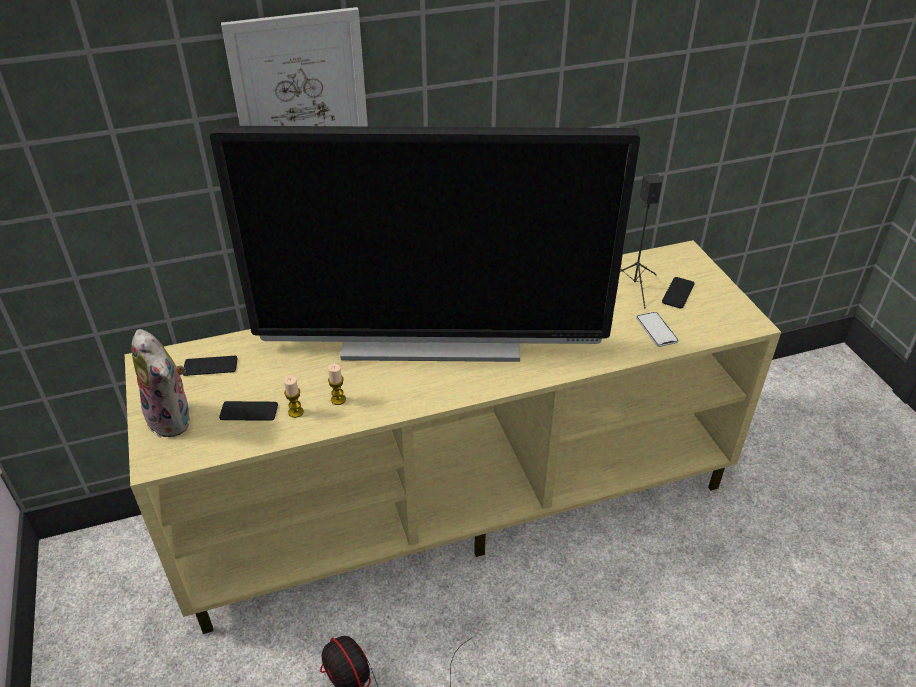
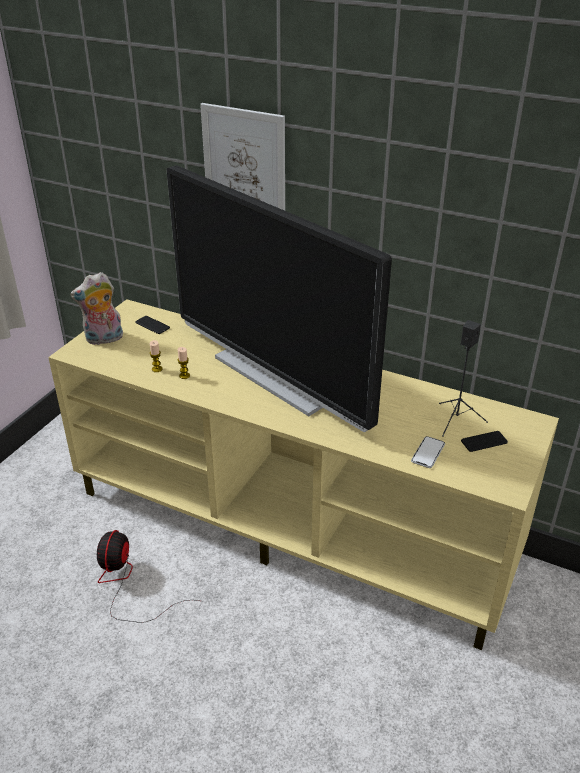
camera: 45 degrees right, 5 degrees down
plush toy [131,329,191,438] -> plush toy turned 60 degrees clockwise [70,272,123,345]
phone [219,401,278,421] -> none

